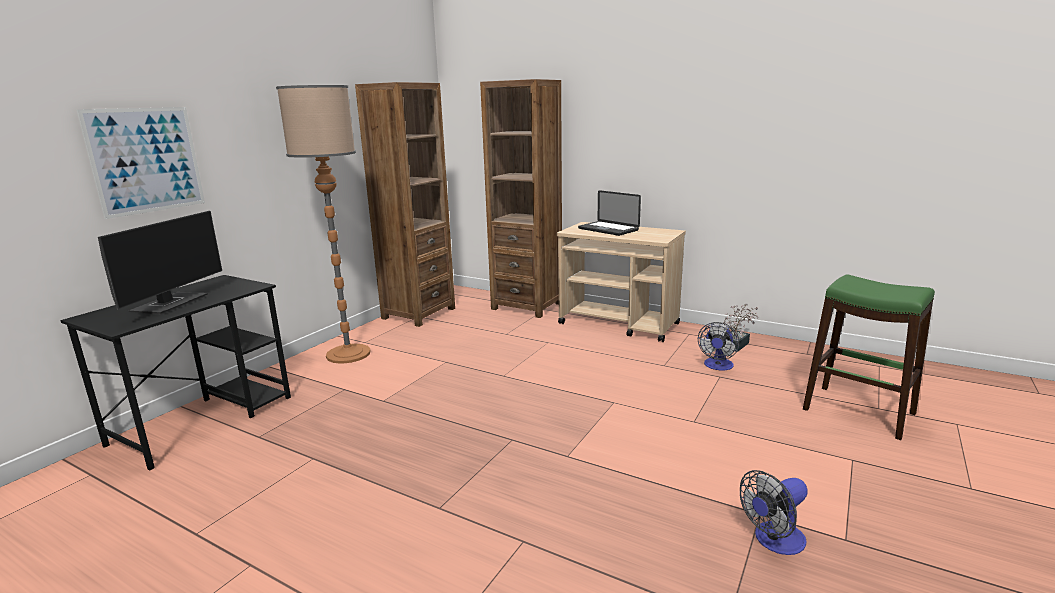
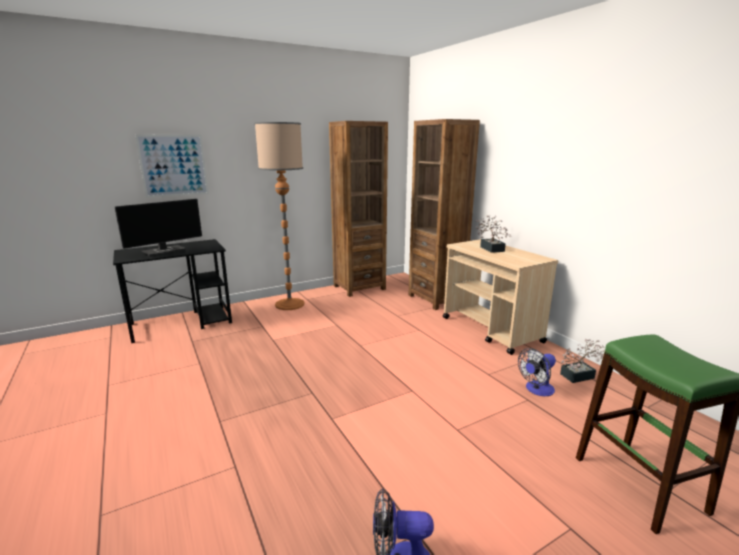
camera: 30 degrees right, 0 degrees up
laptop [578,190,641,236] -> potted plant [476,215,511,253]

